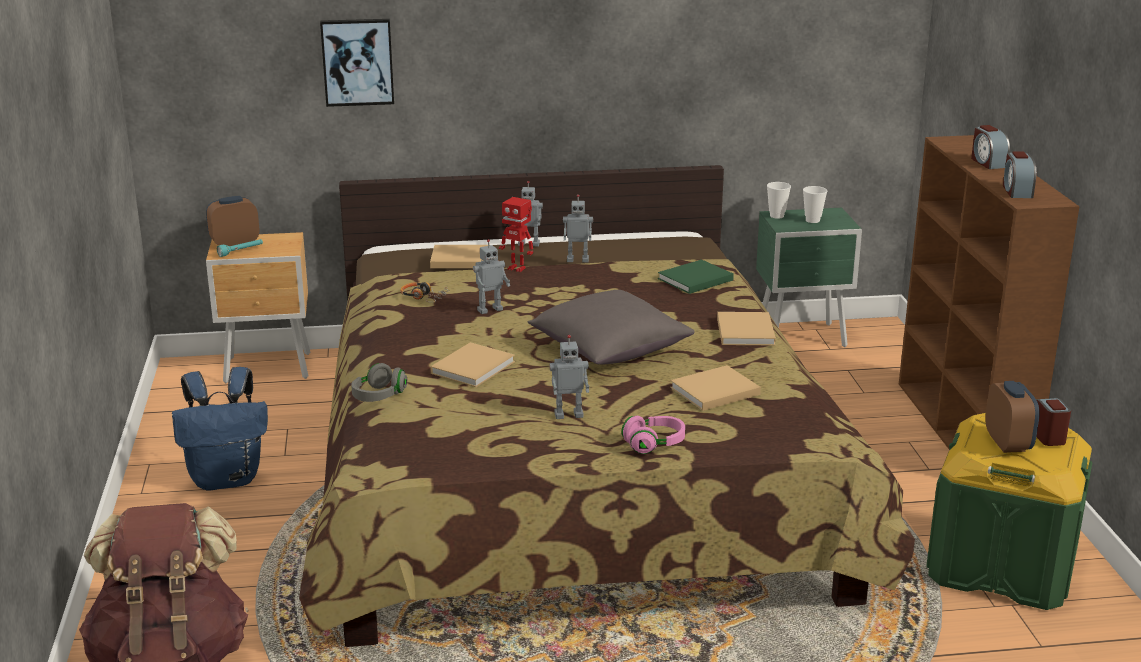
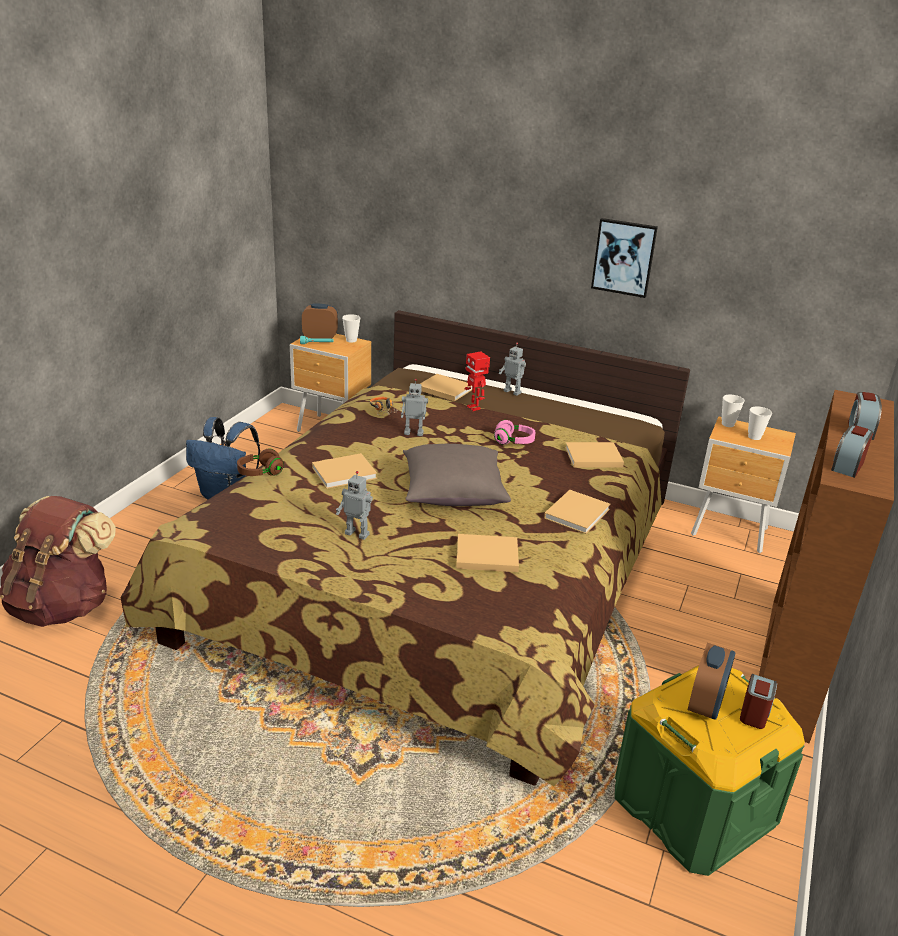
camera: 30 degrees right, 5 degrees up
picture [320,19,394,107] -> picture moved to [591,218,658,298]
grey headphones [351,363,407,402] -> brown headphones [237,448,284,476]
toy robot [563,194,593,263] -> none
pink headphones [621,416,685,454] -> pink headphones moved to [494,420,535,445]
green book [658,259,734,294] -> beige book [565,442,624,467]
green nightstand [756,208,862,347] -> brown nightstand [691,416,796,553]
none -> cup [342,314,360,343]

